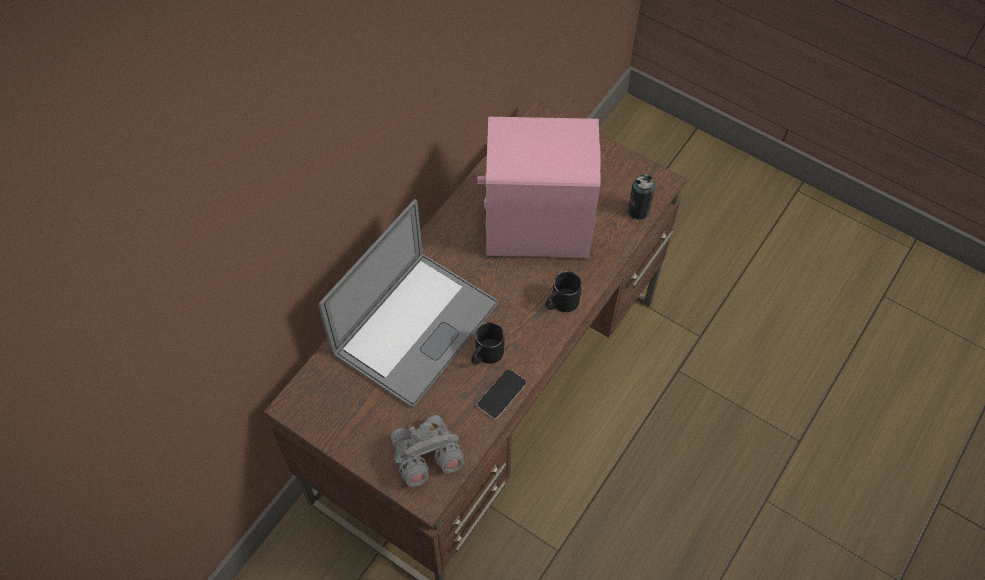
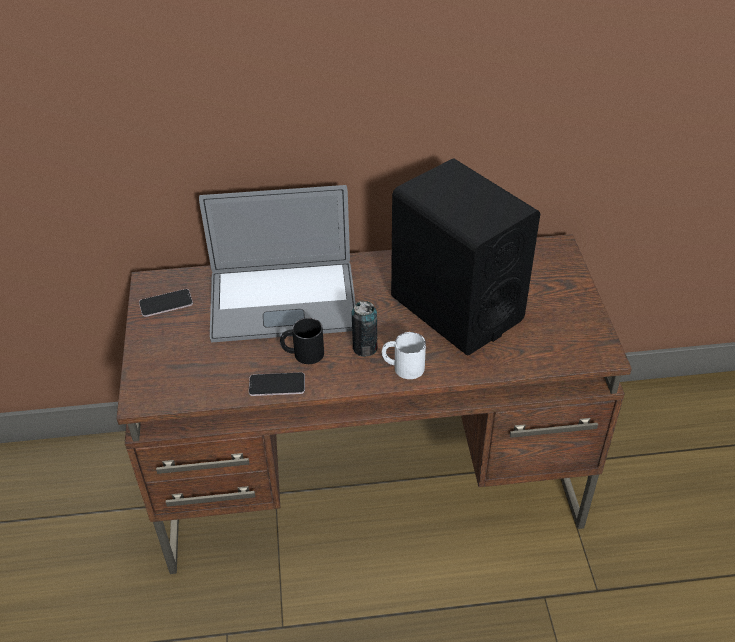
camera: 50 degrees right, 15 degrees down
grey binoculars [390,415,464,487] -> none
pink speaker [477,117,601,258] -> black speaker [391,158,540,355]
black mug [545,271,582,312] -> white mug [382,332,426,379]
can [628,174,656,220] -> can moved to [352,301,378,357]
none -> phone [139,289,193,317]

